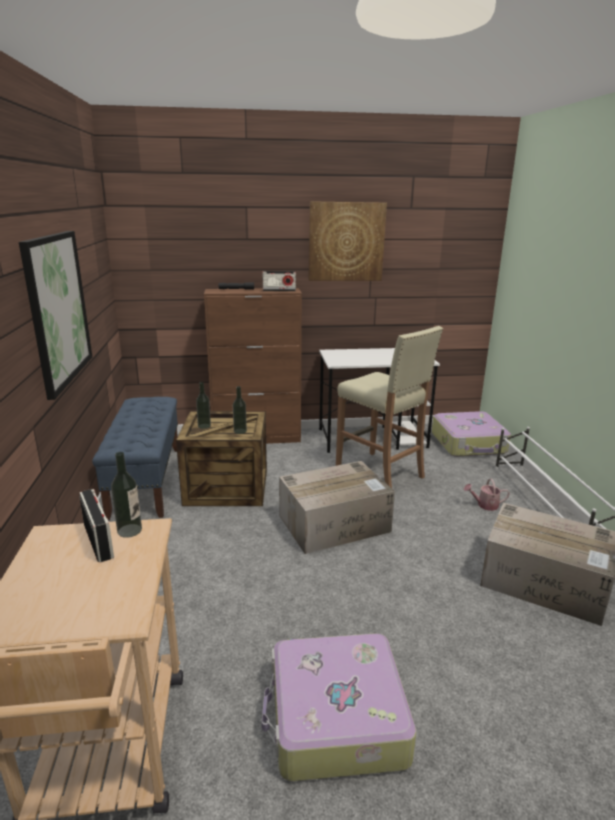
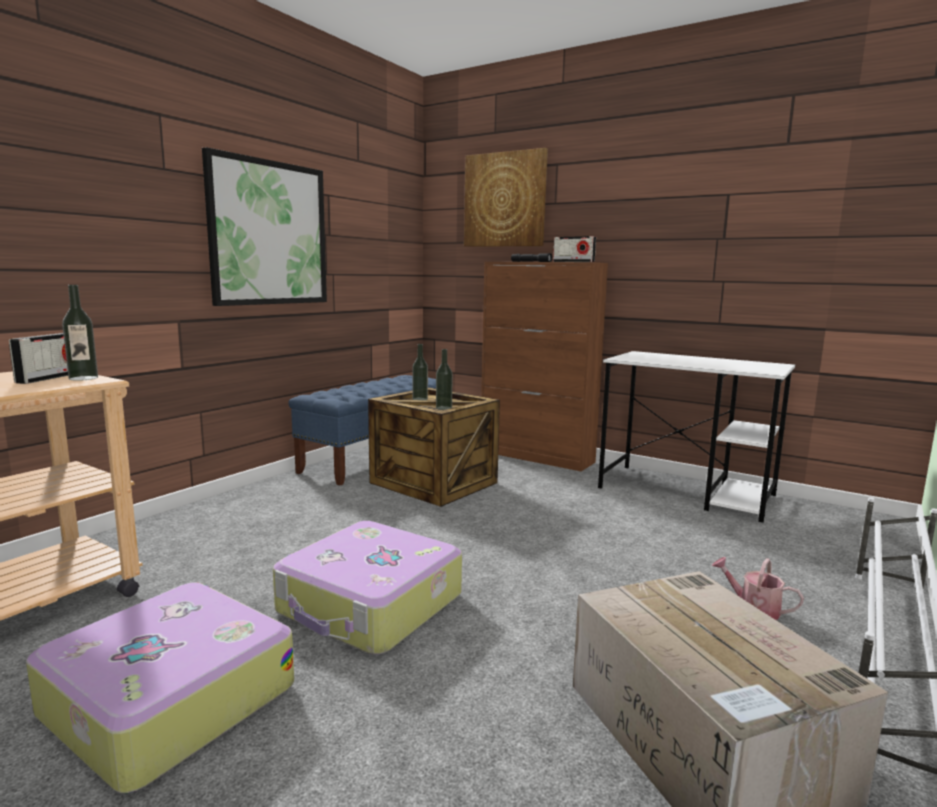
camera: 40 degrees right, 10 degrees down
cardboard box [279,461,395,554] -> none
picture [308,201,387,281] -> picture moved to [464,148,548,246]
beige stool [336,326,443,488] -> none
suitcase [432,411,511,457] -> suitcase moved to [273,521,462,654]

